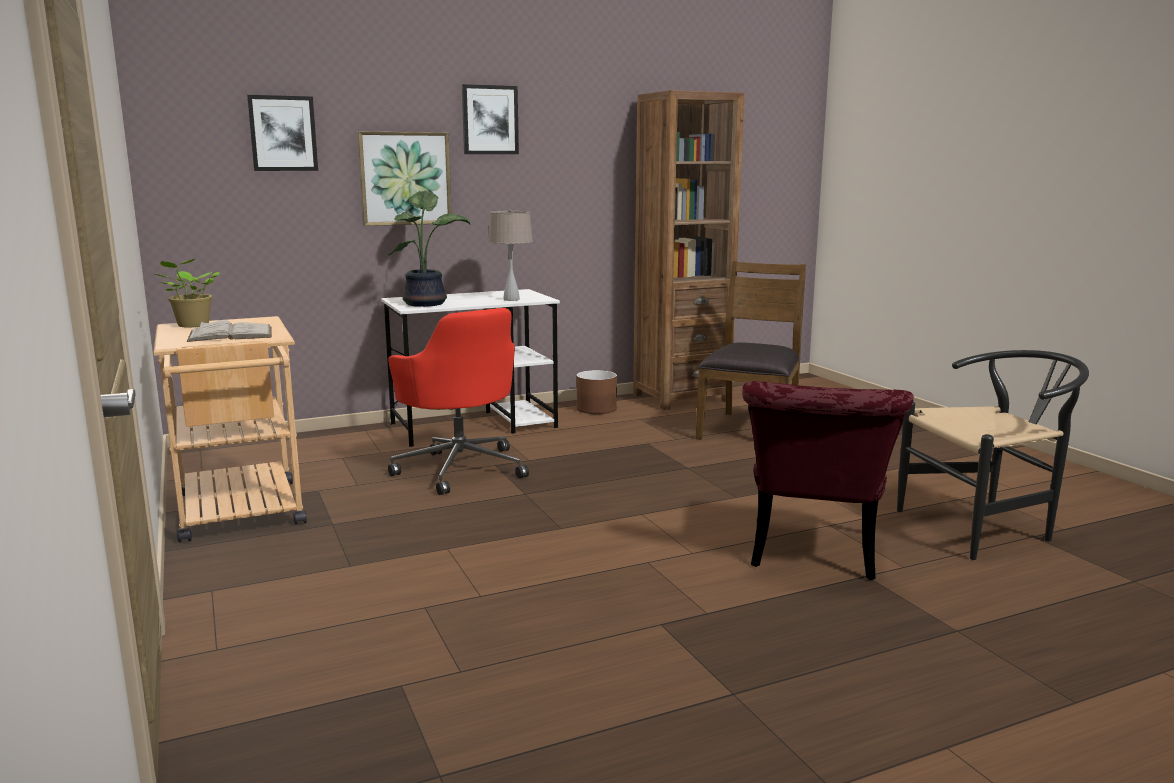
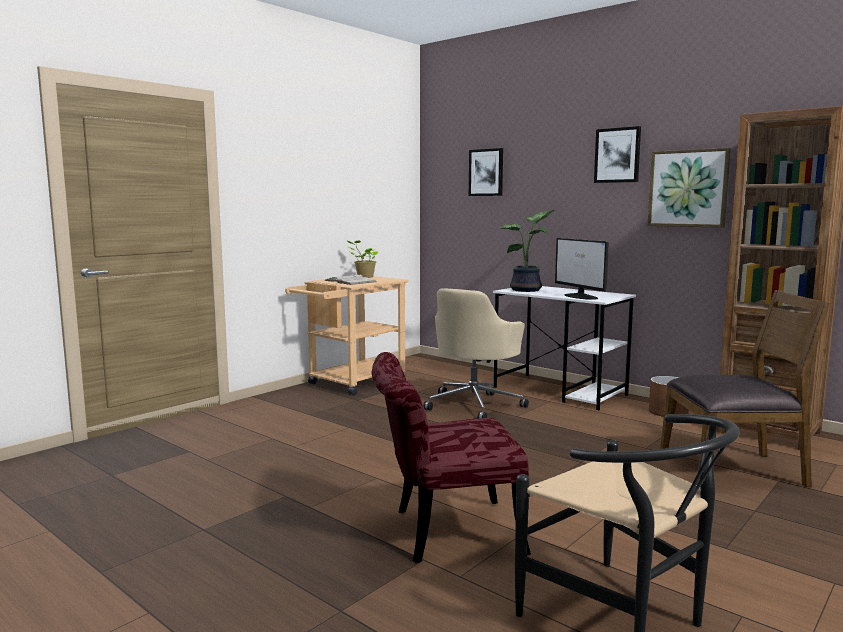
camera: 65 degrees right, 5 degrees down
picture [357,131,452,226] -> picture moved to [647,148,731,228]
red office chair [388,308,529,495] -> beige office chair [423,288,529,419]
beige table lamp [488,209,533,301] -> monitor [555,238,609,300]

